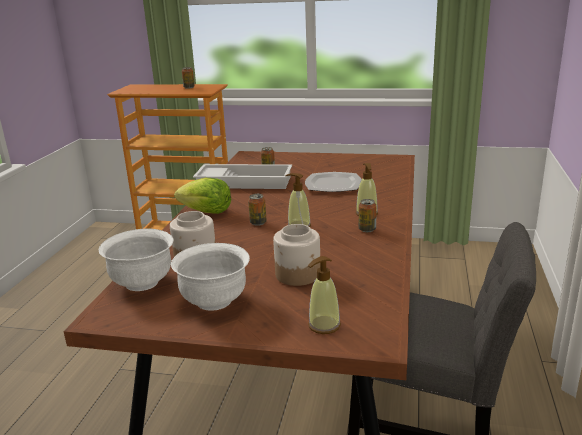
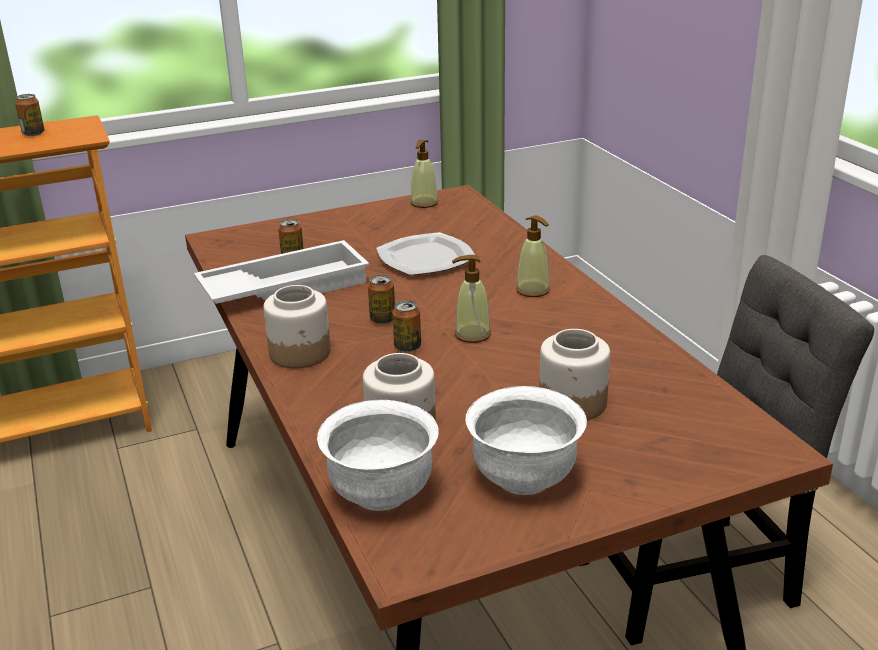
camera: 35 degrees left, 5 degrees up
lettuce [174,178,231,214] -> jar [263,285,331,368]
soap dispenser [308,256,341,334] -> soap dispenser moved to [410,140,438,208]
can [359,199,377,232] -> can moved to [368,275,395,324]

